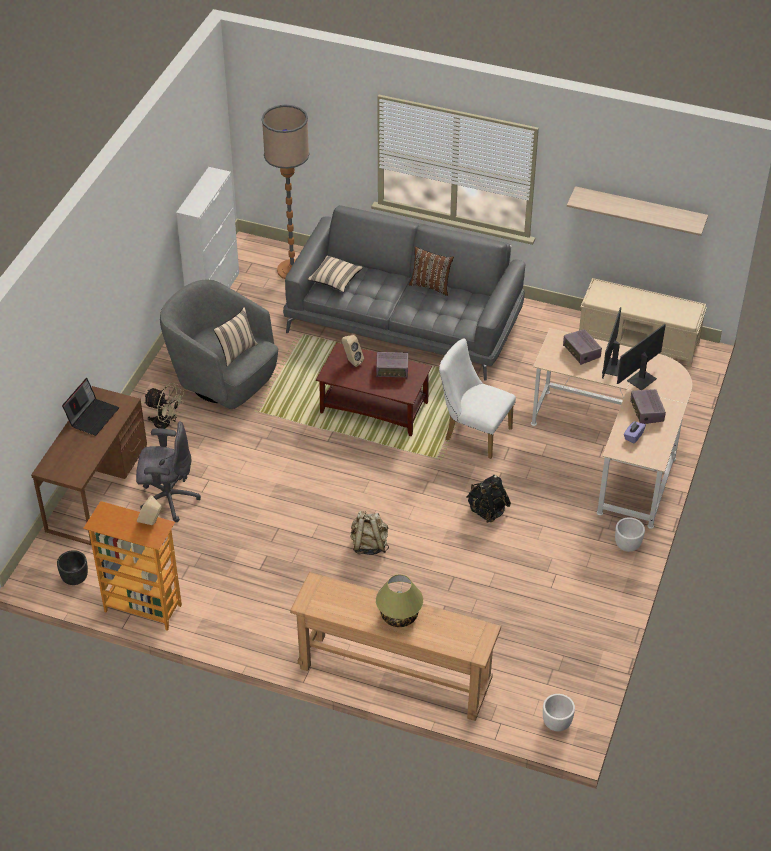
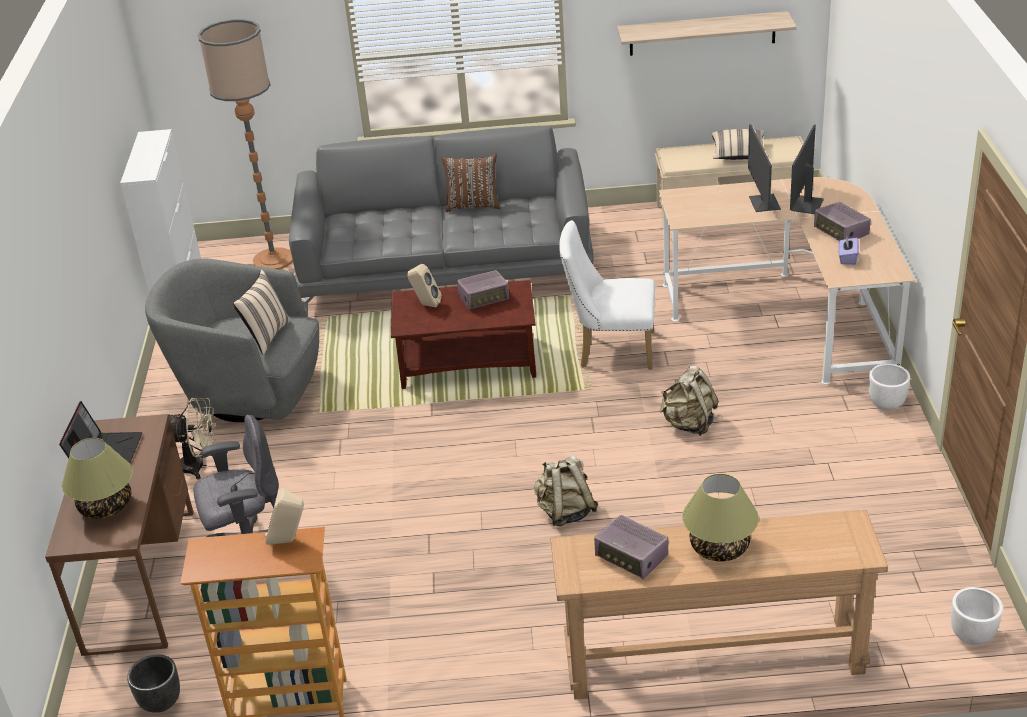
camera: 20 degrees left, 10 degrees down
beige pillow [308,255,363,292] -> beige pillow moved to [711,129,768,160]
black backpack [466,475,511,523] -> beige backpack [659,365,719,436]
radio [563,329,602,365] -> radio moved to [594,515,668,579]
none -> table lamp [62,438,133,519]

